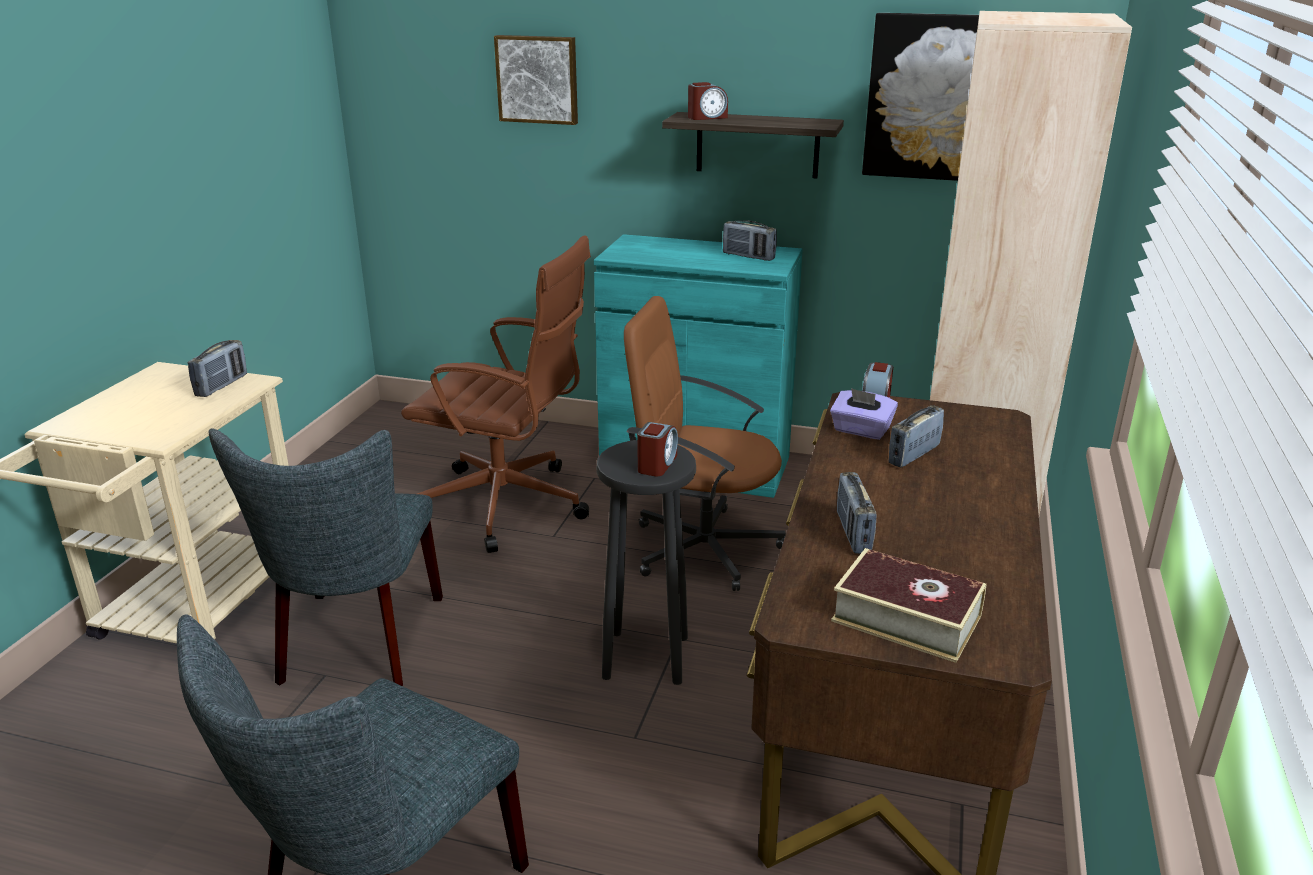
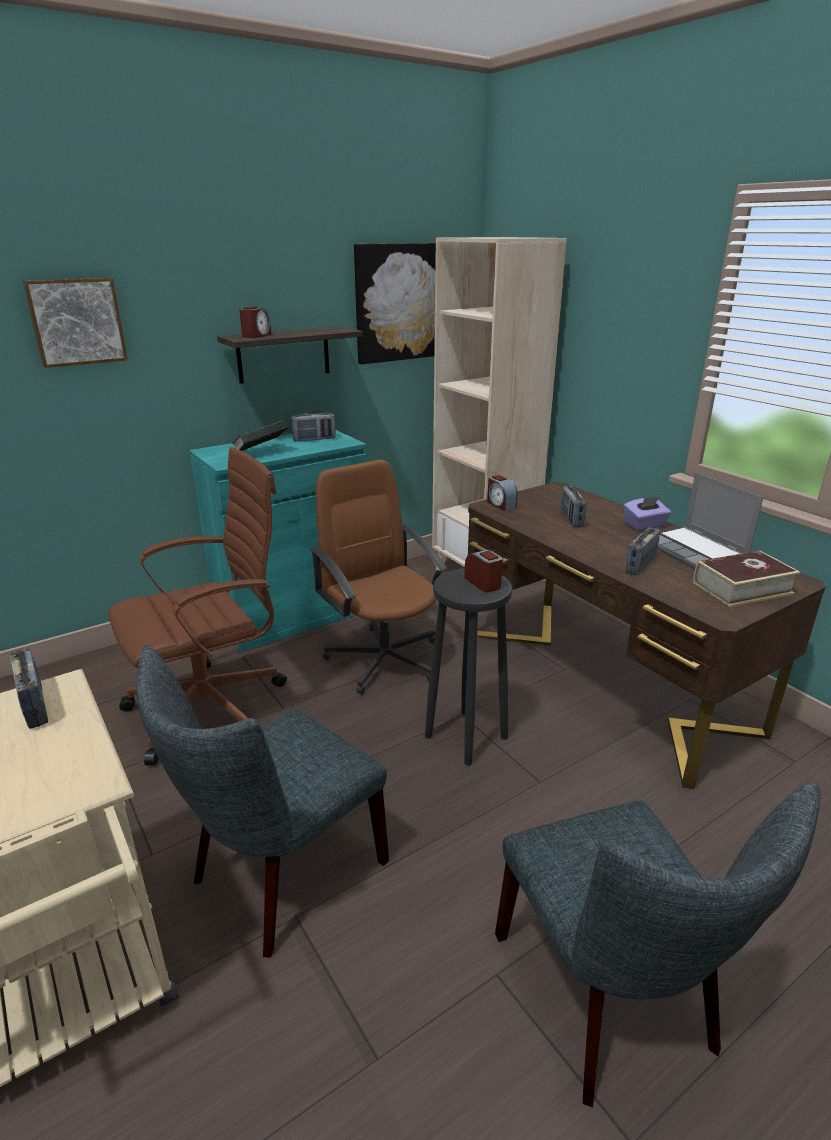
camera: 50 degrees left, 0 degrees up
grey chair [209,428,443,686] -> grey chair turned 90 degrees clockwise [137,645,389,958]
brown office chair [624,296,786,591] -> brown office chair turned 90 degrees clockwise [310,459,447,694]
purple tissue box [830,388,898,440] -> purple tissue box moved to [623,496,671,531]
radio [837,472,877,554] -> radio turned 90 degrees clockwise [625,527,660,575]
none -> book [232,420,288,451]
none -> laptop [658,472,763,568]

